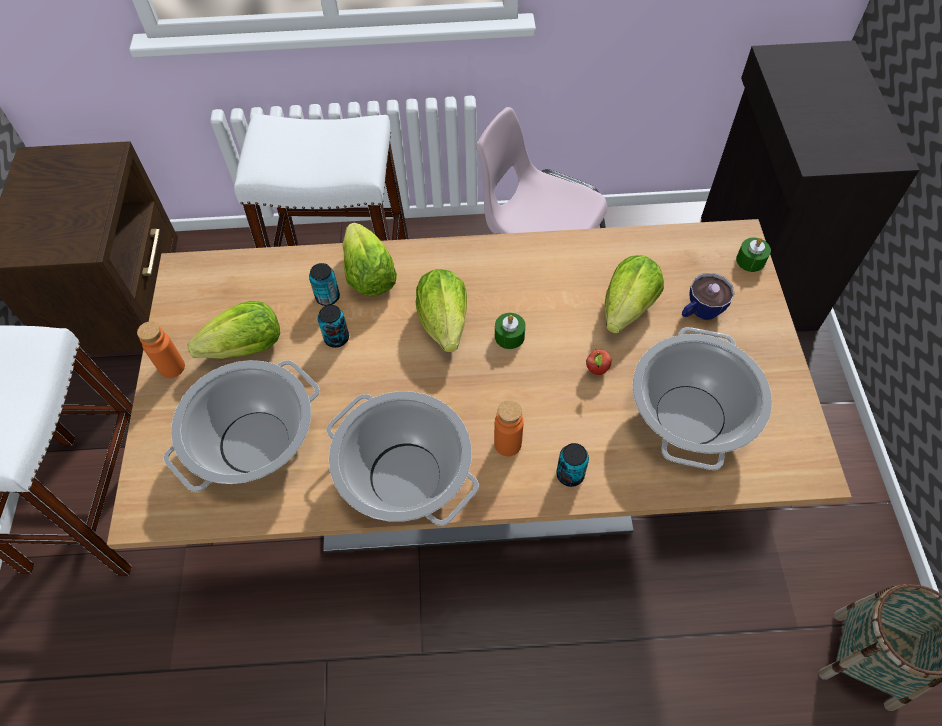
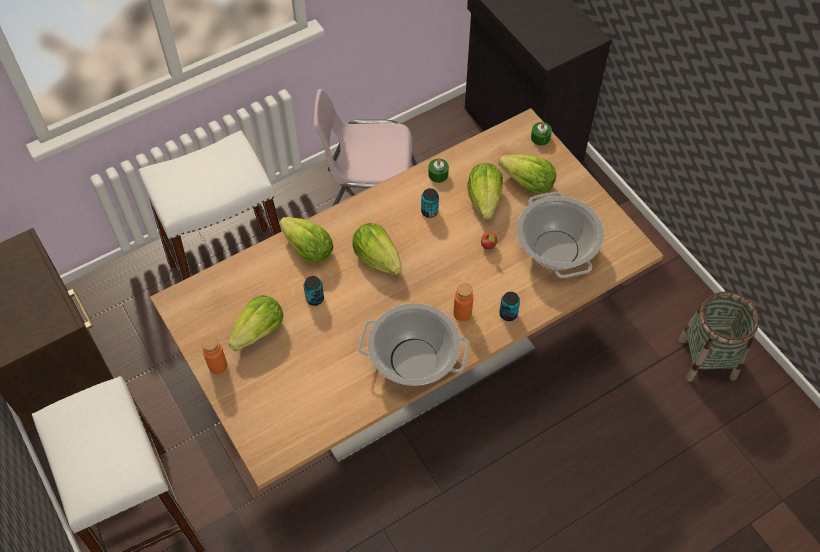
camera: 30 degrees left, 0 degrees up
cooking pot [163,360,320,492] -> none
can [309,263,340,306] -> can moved to [421,188,439,218]
green candle [495,313,526,349] -> green candle moved to [428,159,449,183]
cup [682,273,735,320] -> lettuce [498,154,556,194]

